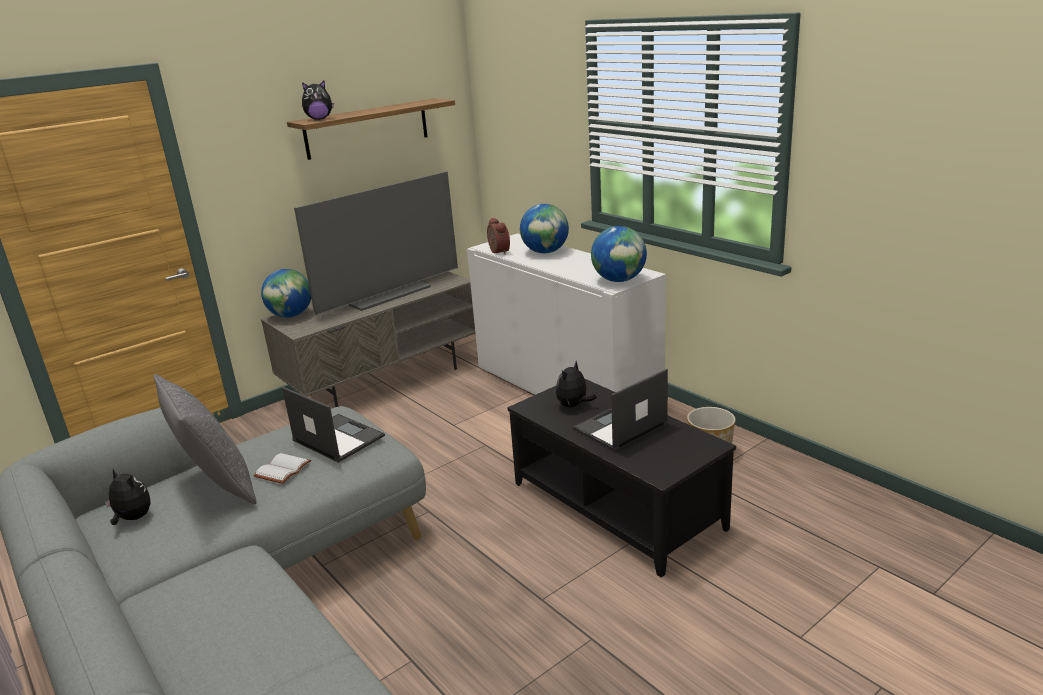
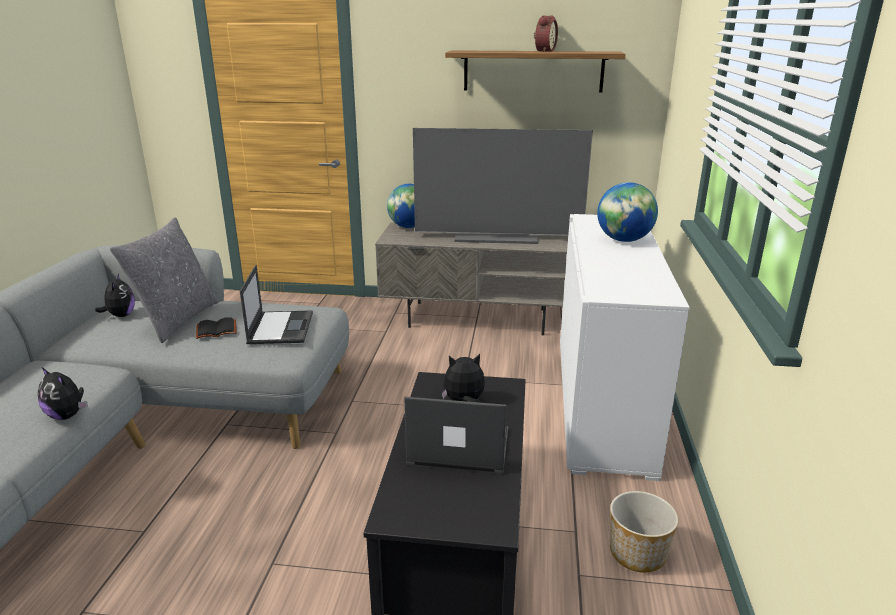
camera: 45 degrees right, 0 degrees up
white book [253,453,311,484] -> black book [196,317,236,339]
plush toy [302,81,334,120] -> plush toy moved to [38,368,88,420]
alarm clock [487,218,510,254] -> alarm clock moved to [534,15,558,52]
globe [591,226,647,282] -> none

